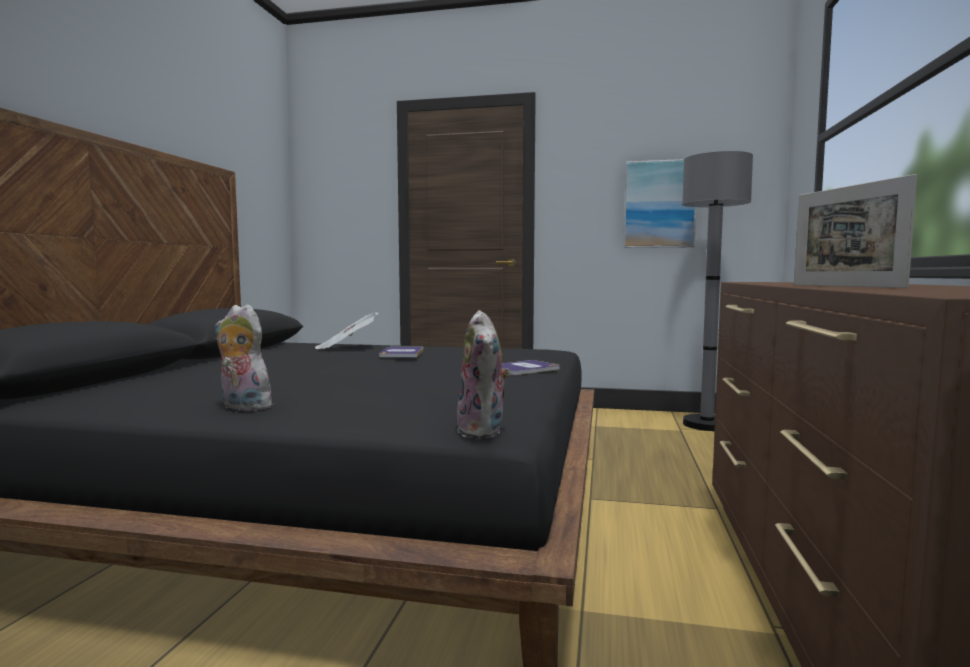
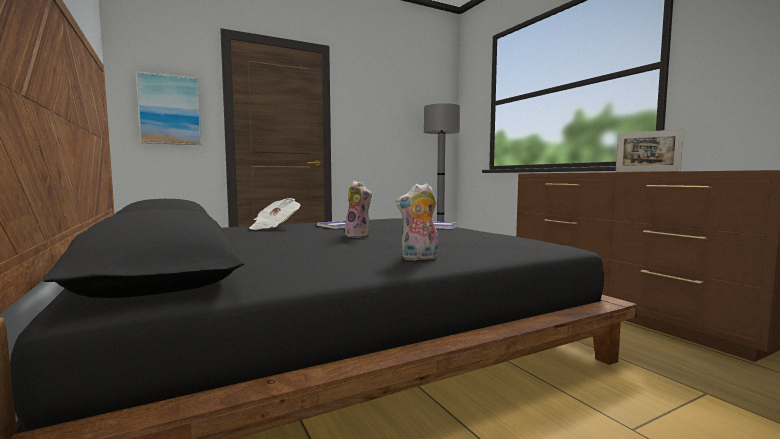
camera: 40 degrees left, 0 degrees up
plush toy [456,310,511,439] -> plush toy moved to [345,180,372,238]
picture [623,159,696,248] -> picture moved to [136,71,202,145]

